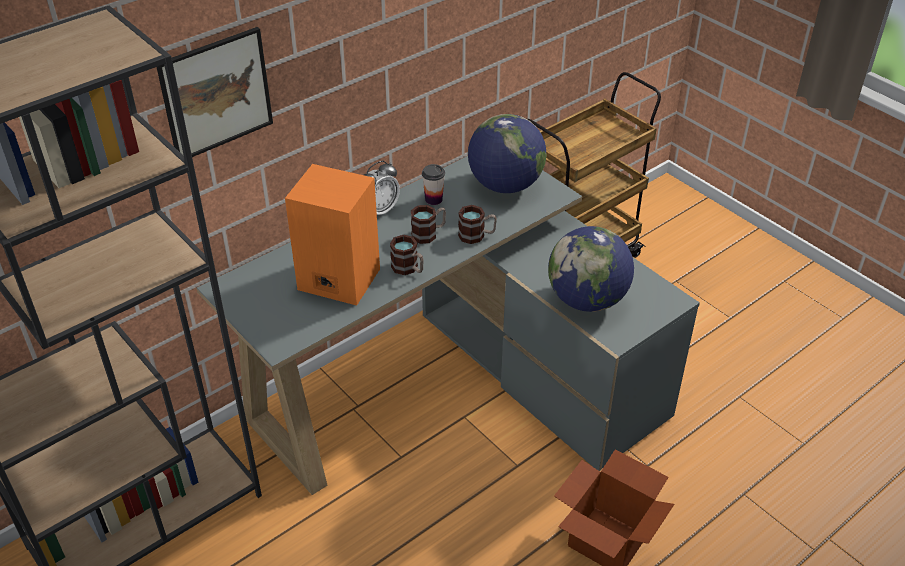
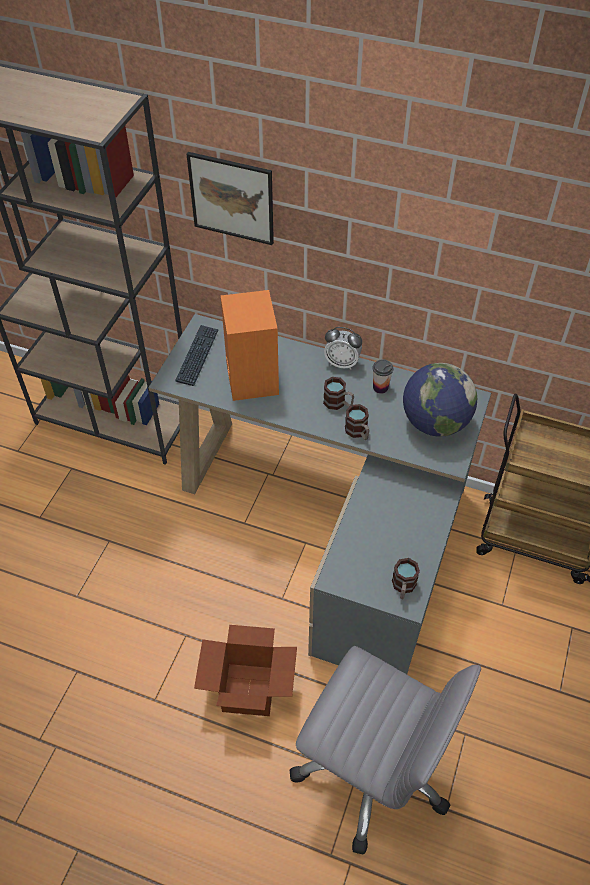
camera: 60 degrees right, 10 degrees up
mug [390,235,424,275] -> mug moved to [392,558,420,599]
globe [548,226,634,312] -> none
none -> keyboard [175,325,219,386]
none -> grey office chair [290,646,481,855]

